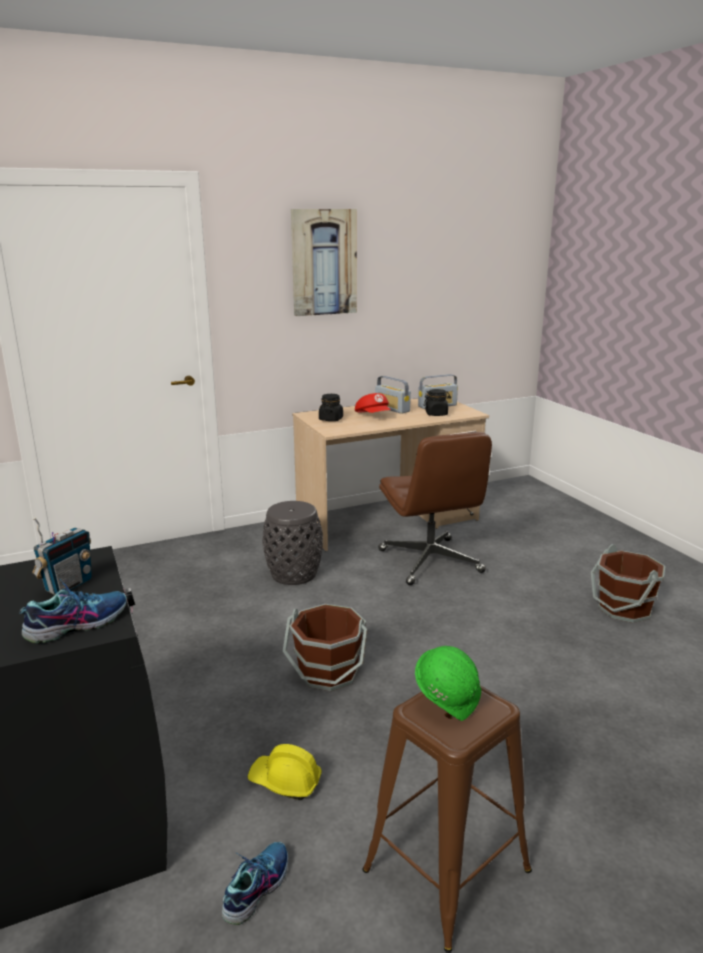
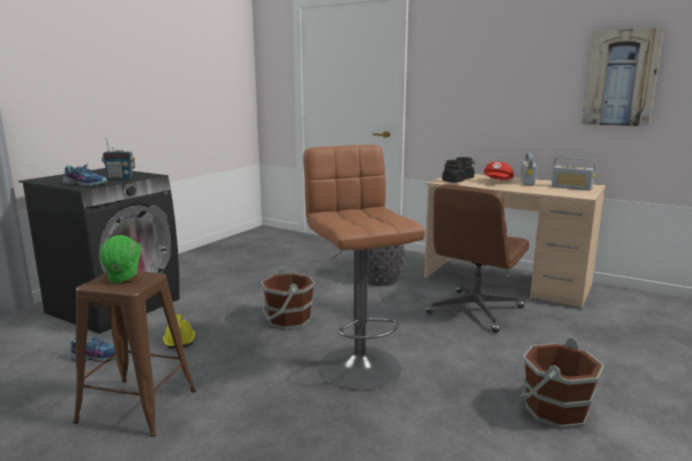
camera: 55 degrees right, 5 degrees down
picture [291,209,357,316] -> picture moved to [582,28,663,127]
black jar [424,389,451,416] -> black jar moved to [442,160,465,183]
none -> brown stool [303,145,425,390]

